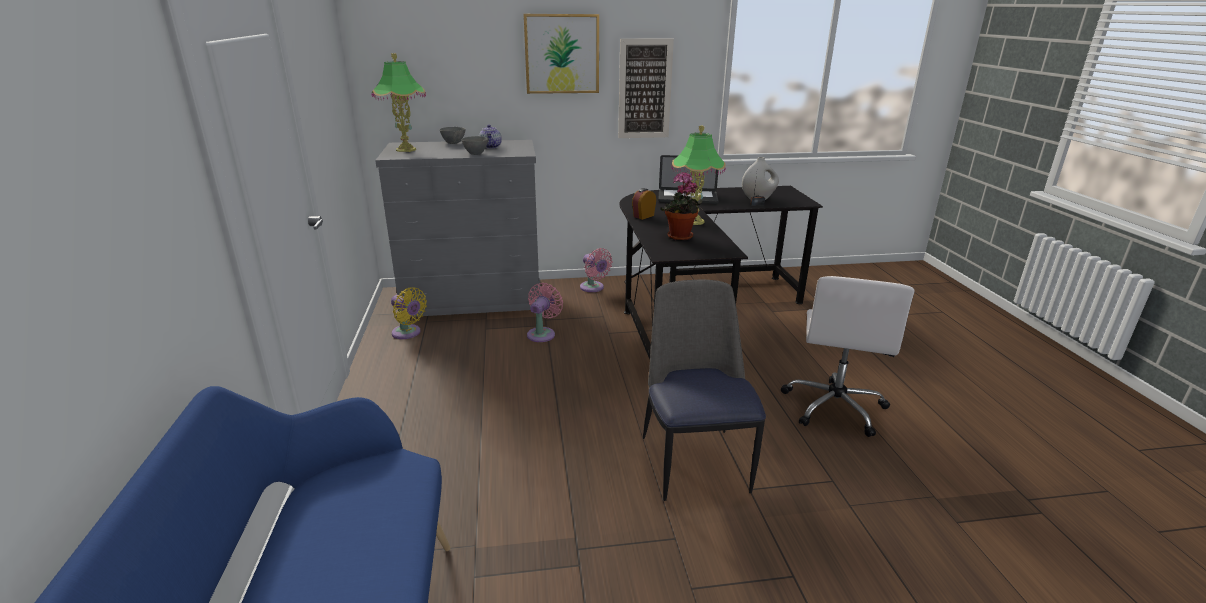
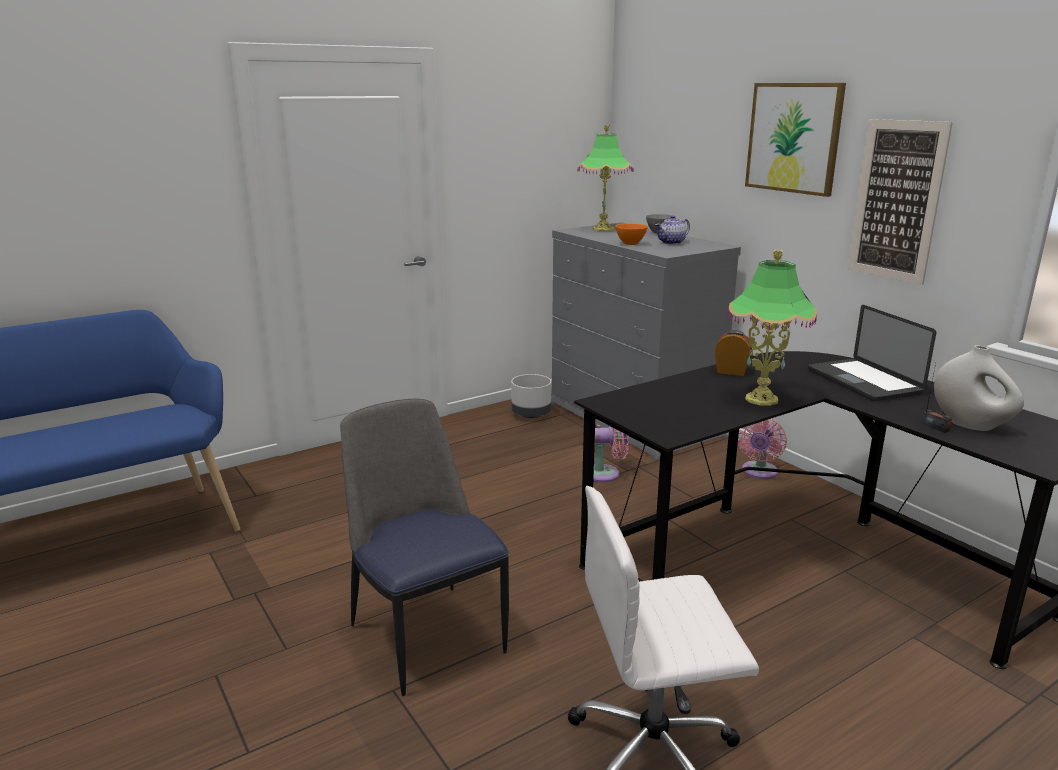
camera: 65 degrees right, 5 degrees down
yellow fan [391,287,427,339] -> grey planter [511,374,552,418]
grey bowl [461,136,488,155] -> orange bowl [615,224,648,245]
chair [643,280,766,501] -> chair turned 90 degrees counterclockwise [340,398,509,696]
potted plant [660,172,702,241] -> none

